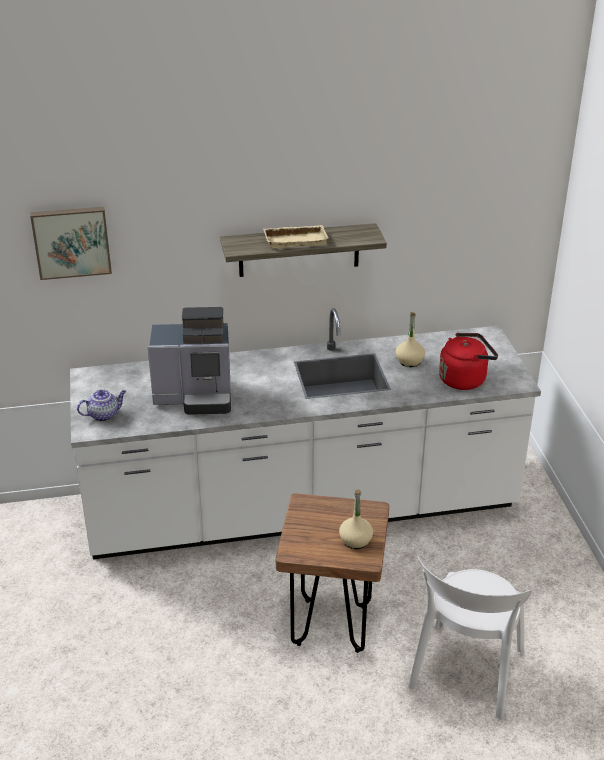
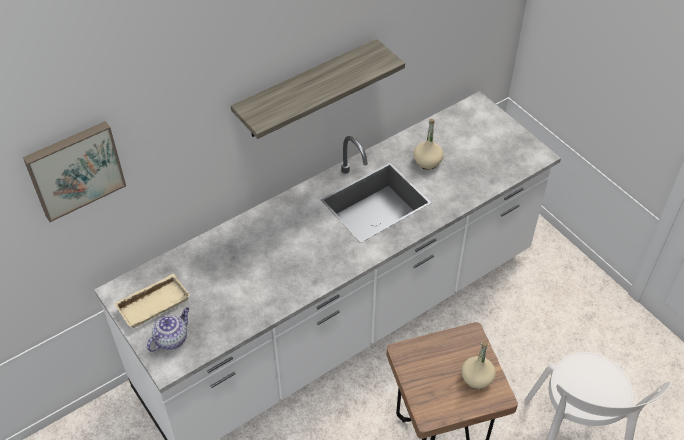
camera: 25 degrees left, 15 degrees up
coffee machine [148,307,231,415] -> none
beige tray [263,225,329,249] -> beige tray moved to [114,273,190,328]
red kettle [439,333,498,390] -> none

